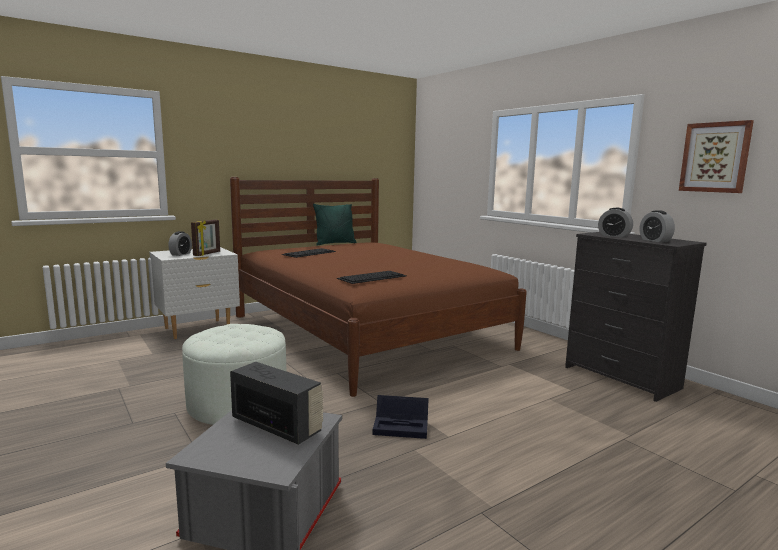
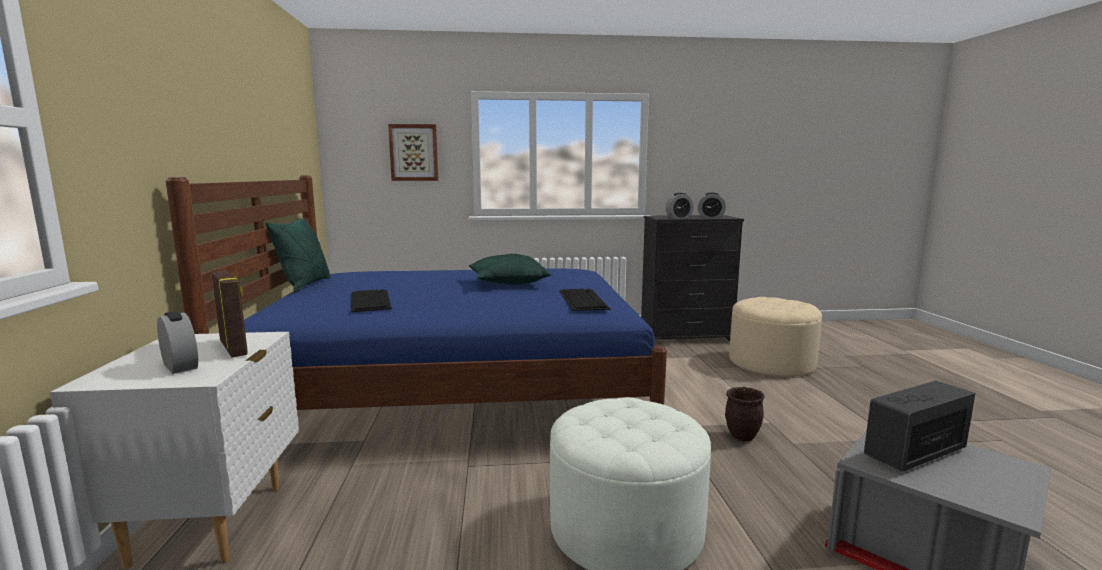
camera: 60 degrees left, 0 degrees up
brown bed [230,177,527,397] -> blue bed [166,175,667,410]
black storage box [373,395,429,439] -> brown planter [725,387,765,442]
picture [679,120,754,193] -> picture moved to [388,124,439,181]
none -> green pillow [469,254,551,285]
none -> beige ottoman [729,297,822,377]

